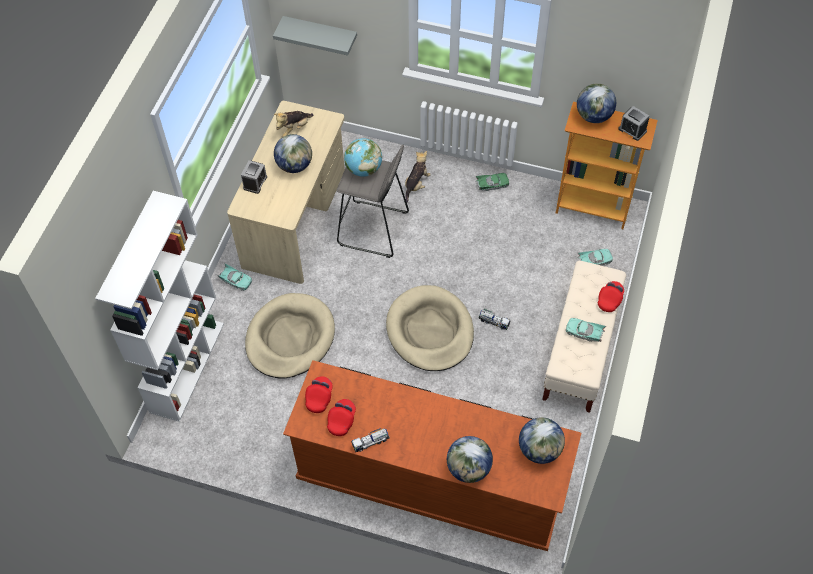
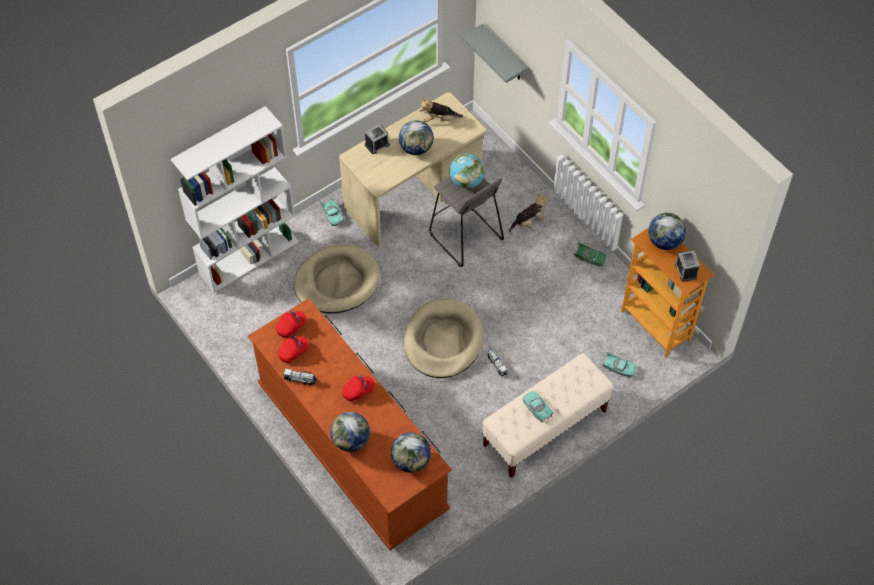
camera: 35 degrees right, 0 degrees up
red cap [598,281,624,312] -> red cap moved to [342,375,375,401]

